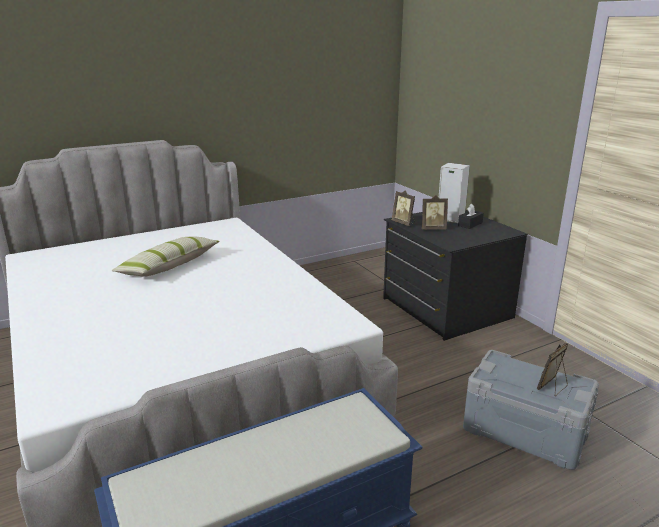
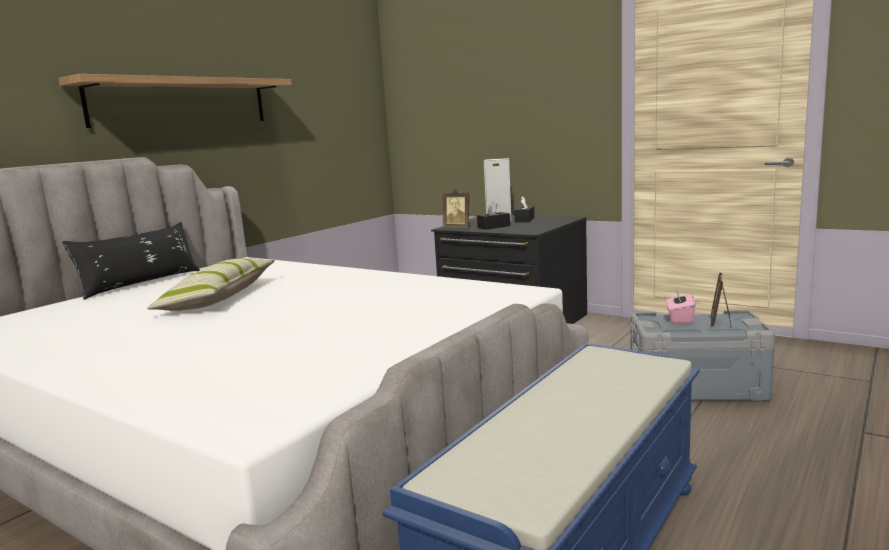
camera: 25 degrees left, 10 degrees down
picture frame [422,195,448,229] -> black tissue box [477,202,510,230]
none -> shelf [58,74,292,128]
none -> black pillow [62,222,200,300]
none -> pink tissue box [666,288,696,324]

